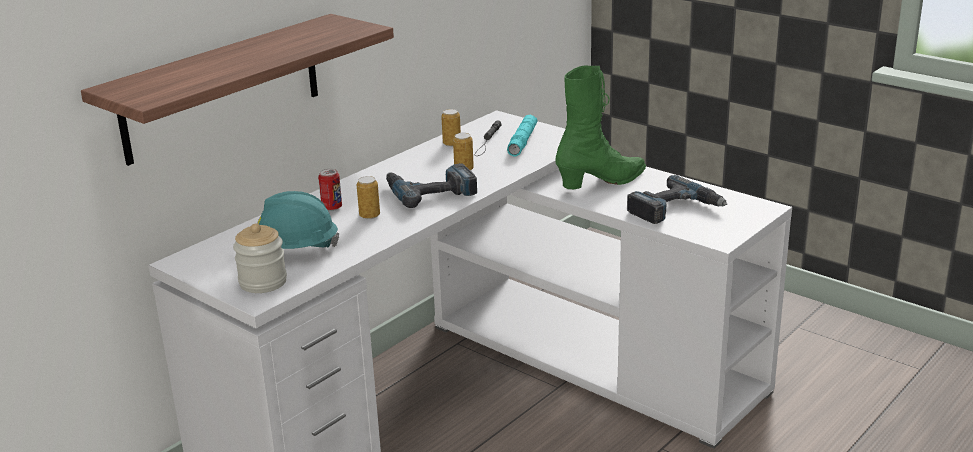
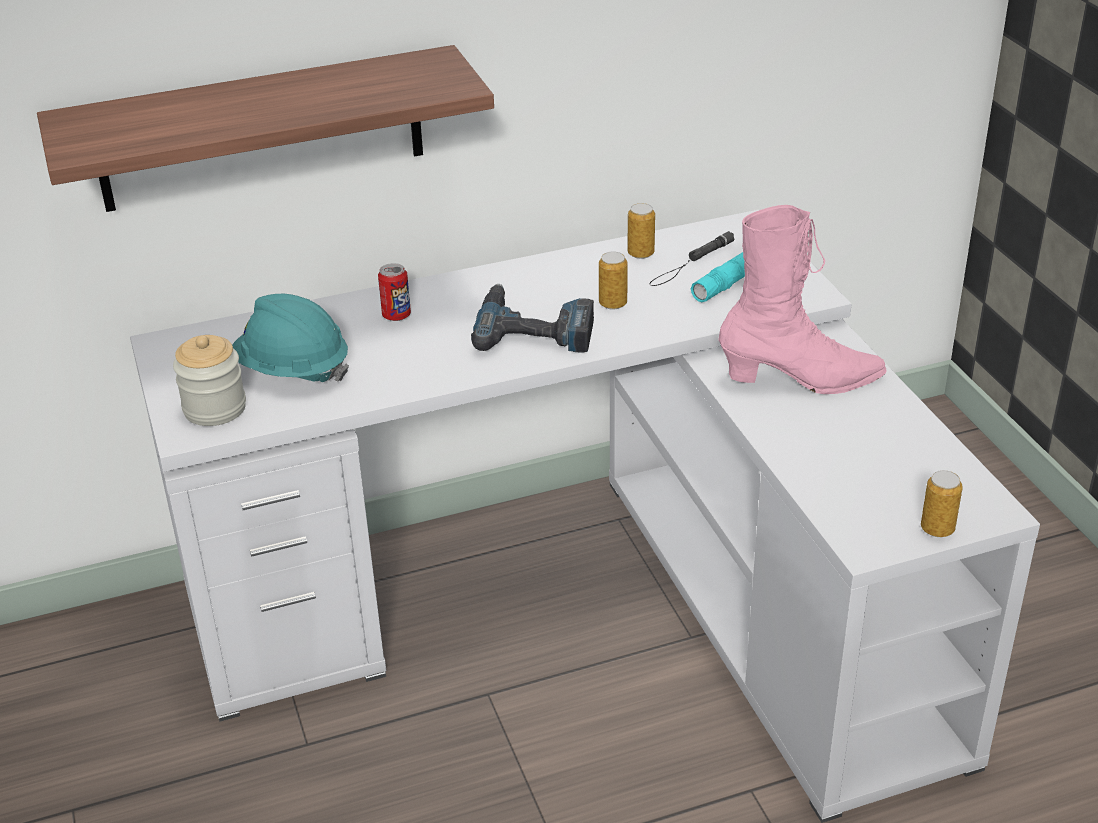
camera: 30 degrees right, 10 degrees up
can [357,176,380,219] -> can moved to [921,470,963,537]
green boot [555,65,646,189] -> pink boot [718,205,887,394]
power drill [627,175,727,224] -> none

